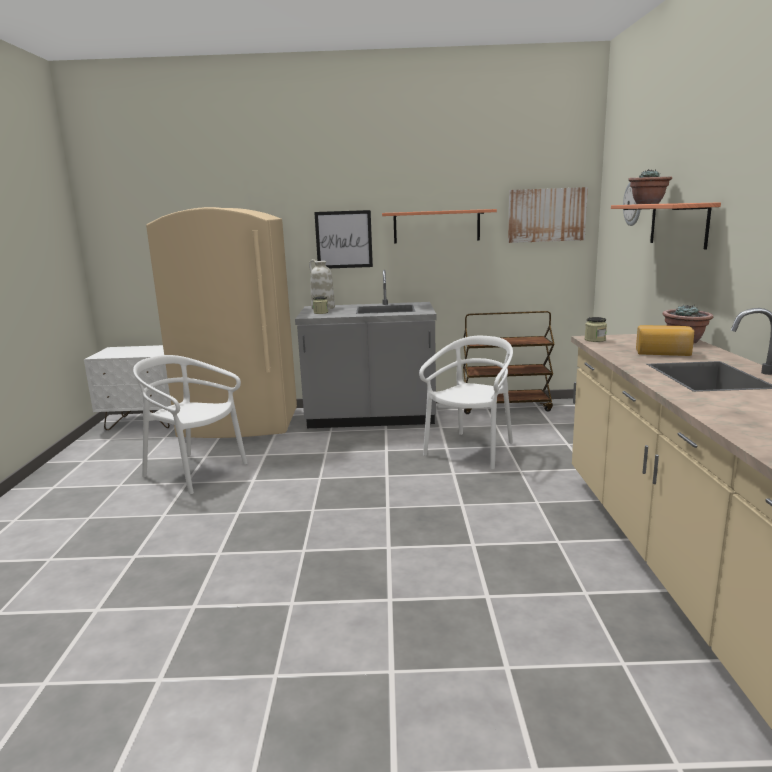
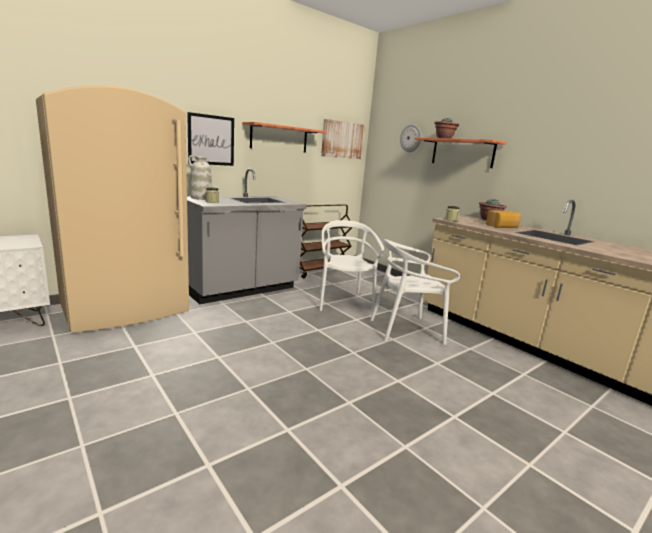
camera: 40 degrees left, 0 degrees up
white chair [133,355,247,494] -> white chair moved to [370,239,460,345]

